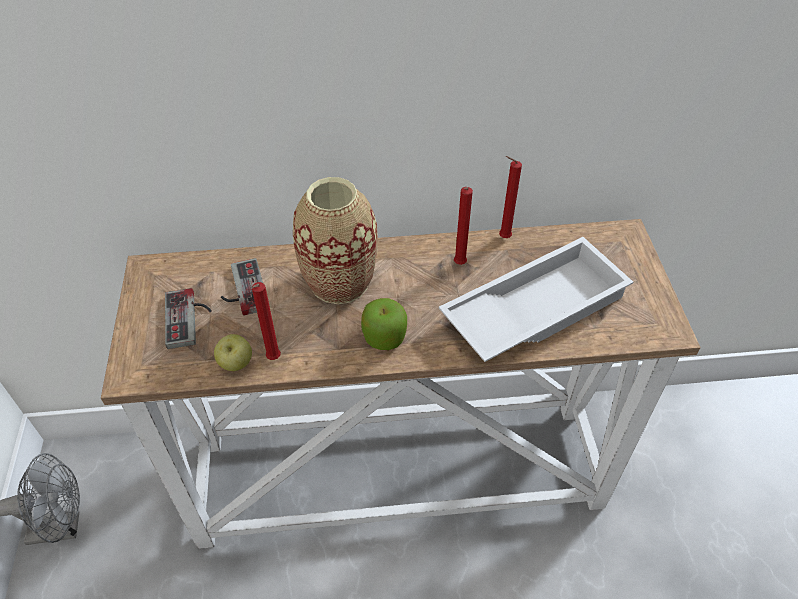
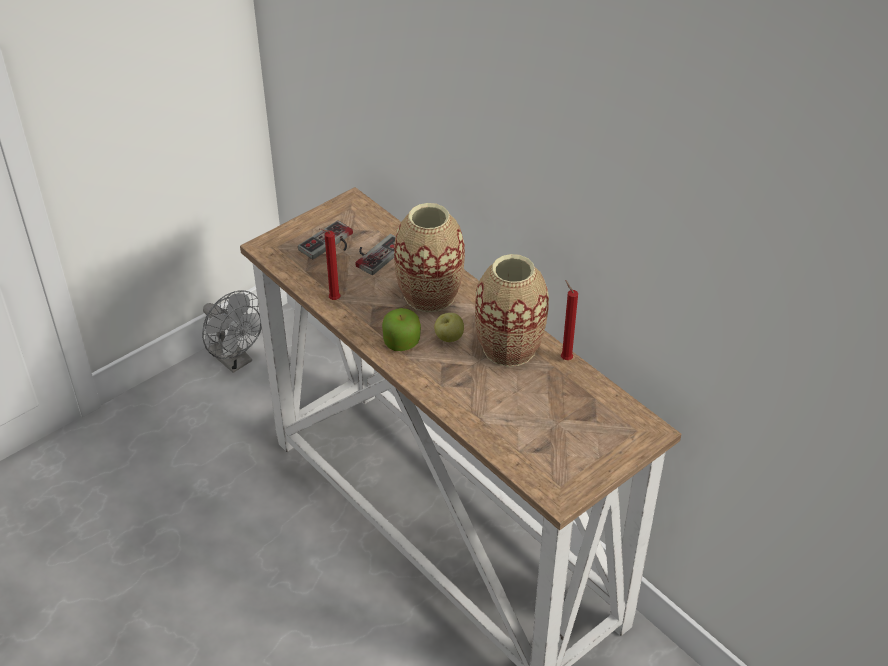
camera: 55 degrees right, 5 degrees down
apple [214,334,252,371] -> apple moved to [434,313,464,342]
white tray [439,237,633,362] -> none
red candle [454,187,473,265] -> vase [475,254,549,367]

